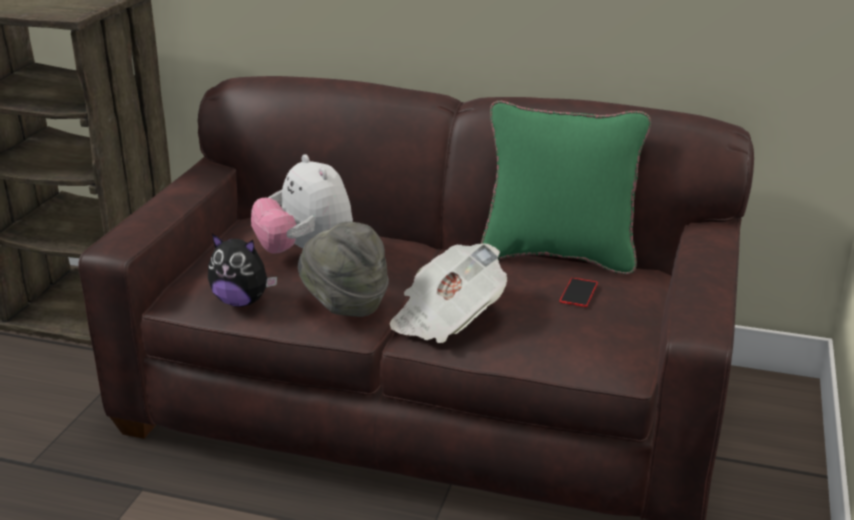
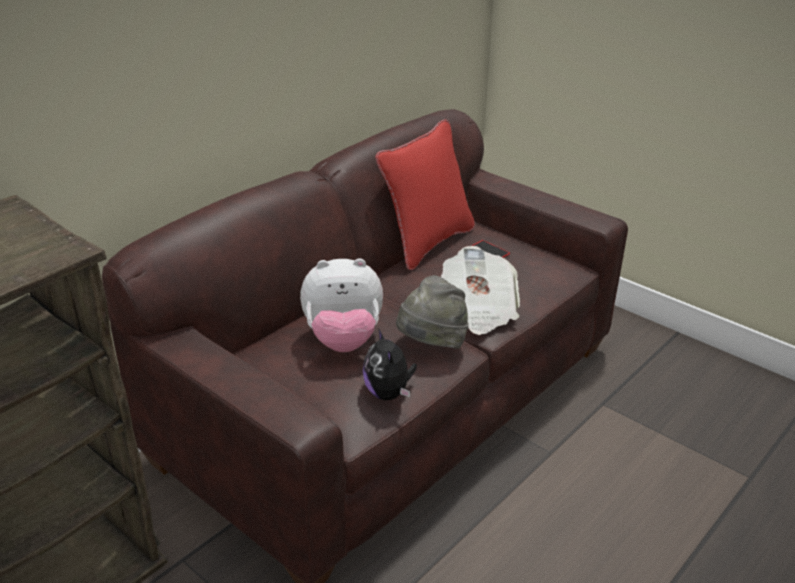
camera: 65 degrees left, 5 degrees up
plush toy [208,234,277,307] -> plush toy turned 120 degrees clockwise [363,328,417,400]
green pillow [481,101,651,275] -> red pillow [375,120,475,270]

